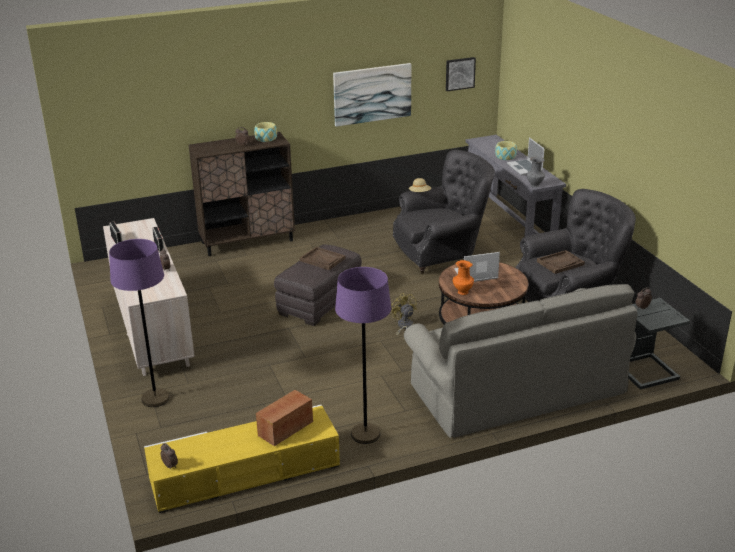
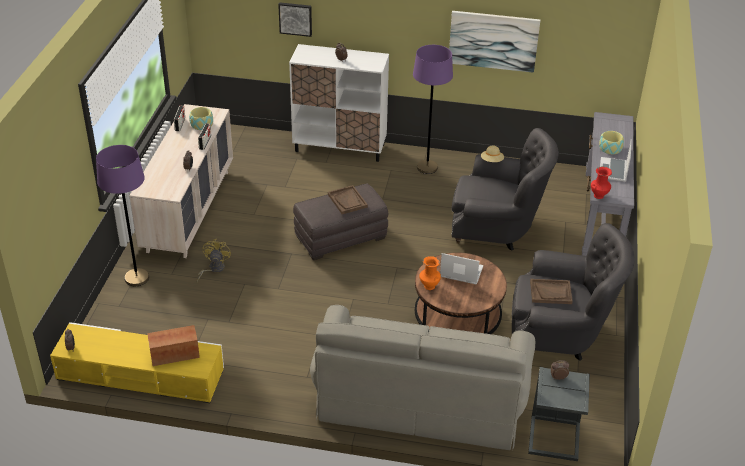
camera: 30 degrees right, 10 degrees up
brown cabinet [189,132,295,256] -> white cabinet [289,44,389,162]
bowl [254,122,277,142] -> bowl moved to [189,107,213,130]
purple floor lamp [335,267,391,444] -> purple floor lamp moved to [413,45,453,174]
yellow fan [390,293,417,340] -> yellow fan moved to [197,239,231,282]
picture [446,57,476,91] -> picture moved to [278,2,312,37]
grey vase [526,157,545,188] -> red vase [591,167,612,199]

